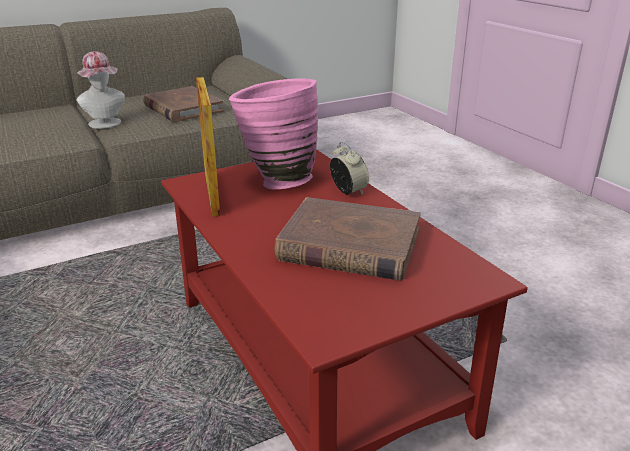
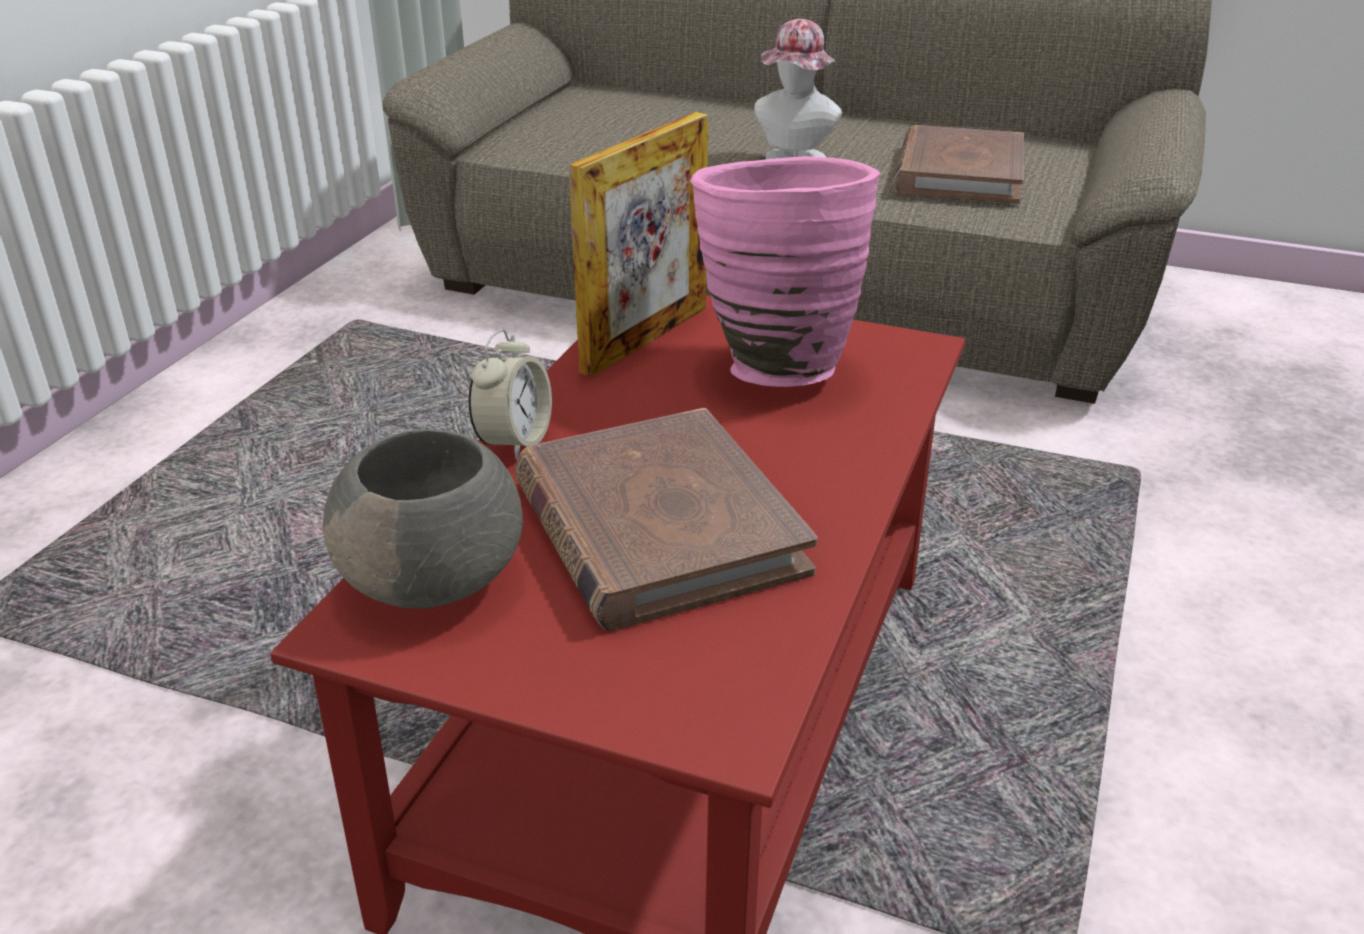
camera: 50 degrees right, 5 degrees up
alarm clock [330,142,369,195] -> alarm clock moved to [469,329,552,460]
none -> grey bowl [323,430,523,608]

